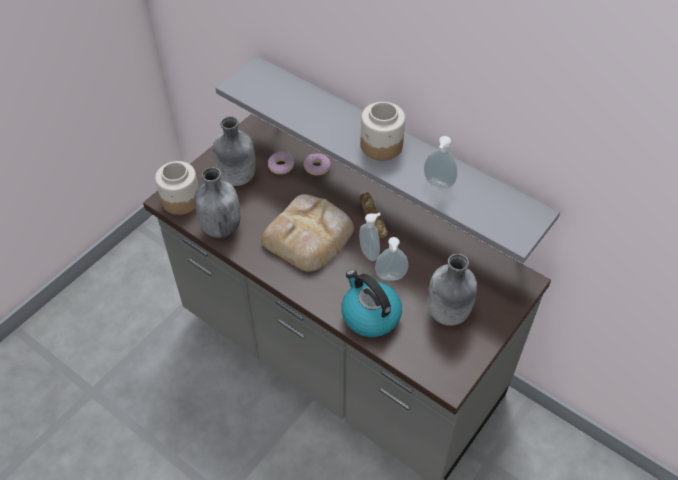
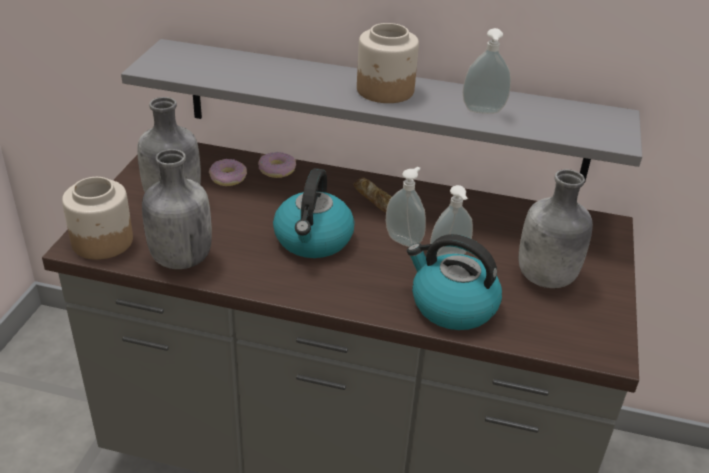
camera: 25 degrees left, 15 degrees down
bread [261,194,354,272] -> kettle [273,168,355,258]

